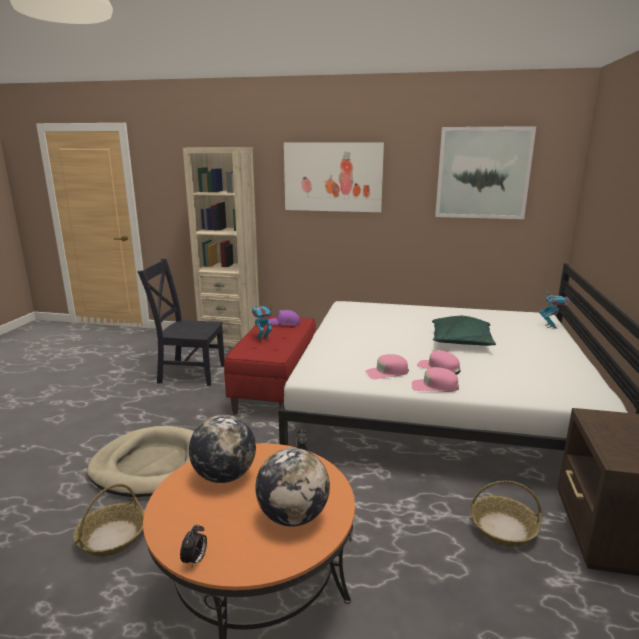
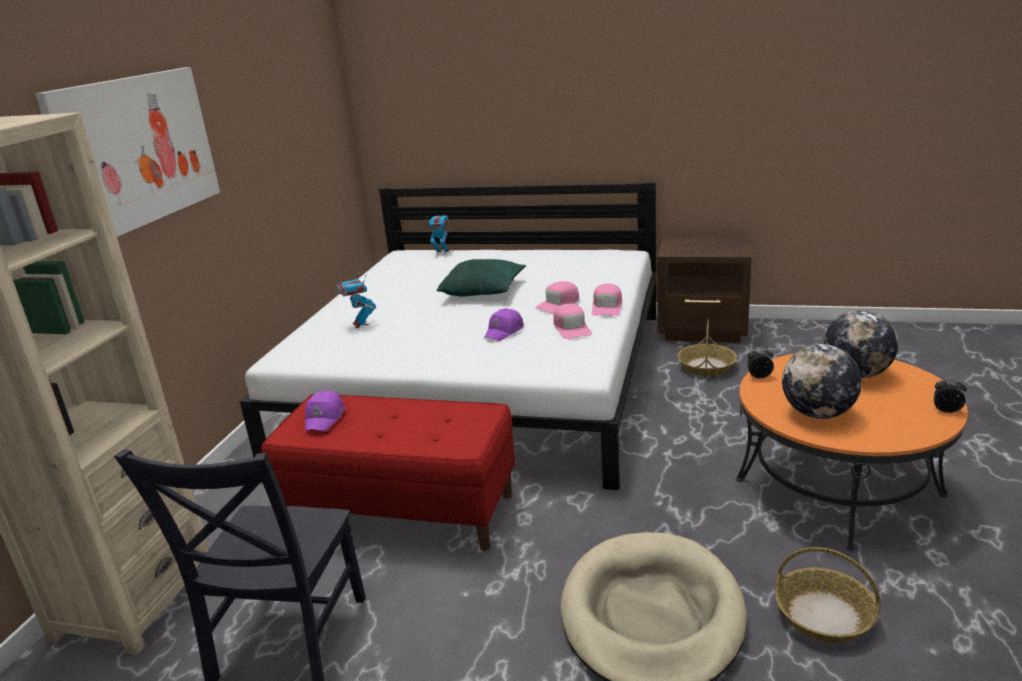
camera: 85 degrees left, 5 degrees up
toy robot [252,304,272,341] -> toy robot moved to [336,268,376,329]
picture [435,126,536,219] -> none
none -> purple cap [484,308,524,341]

